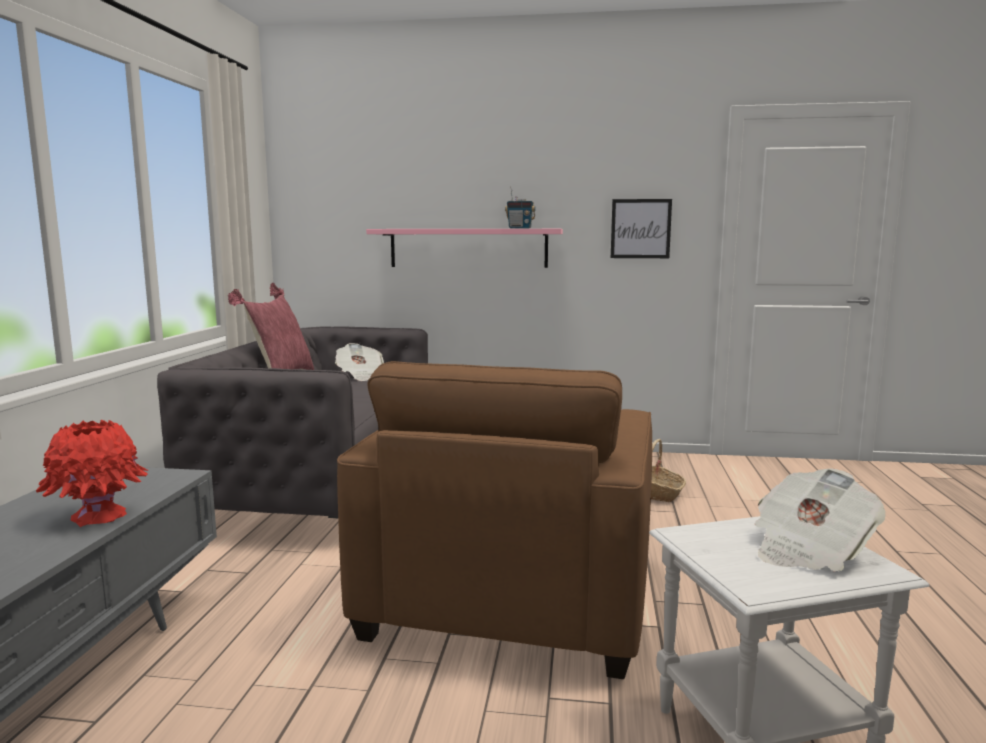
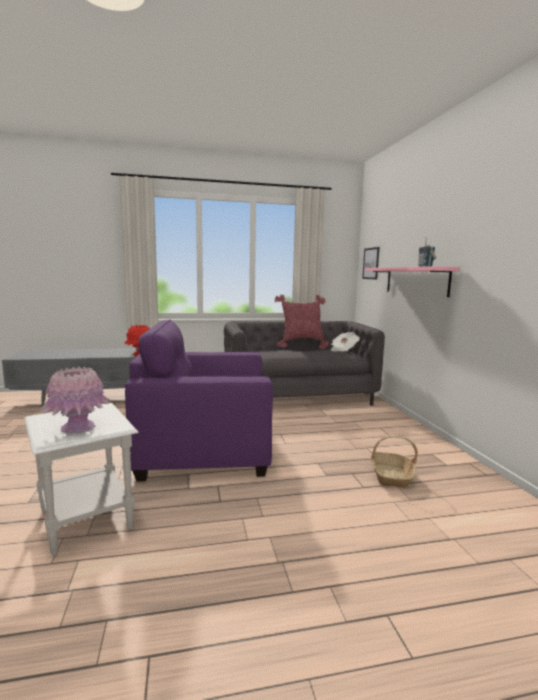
camera: 70 degrees right, 0 degrees up
brown armchair [337,361,652,679] -> purple armchair [124,319,273,482]
picture [611,199,672,258] -> picture moved to [362,247,379,280]
newspaper [754,468,886,571] -> pink vase [40,366,110,434]

